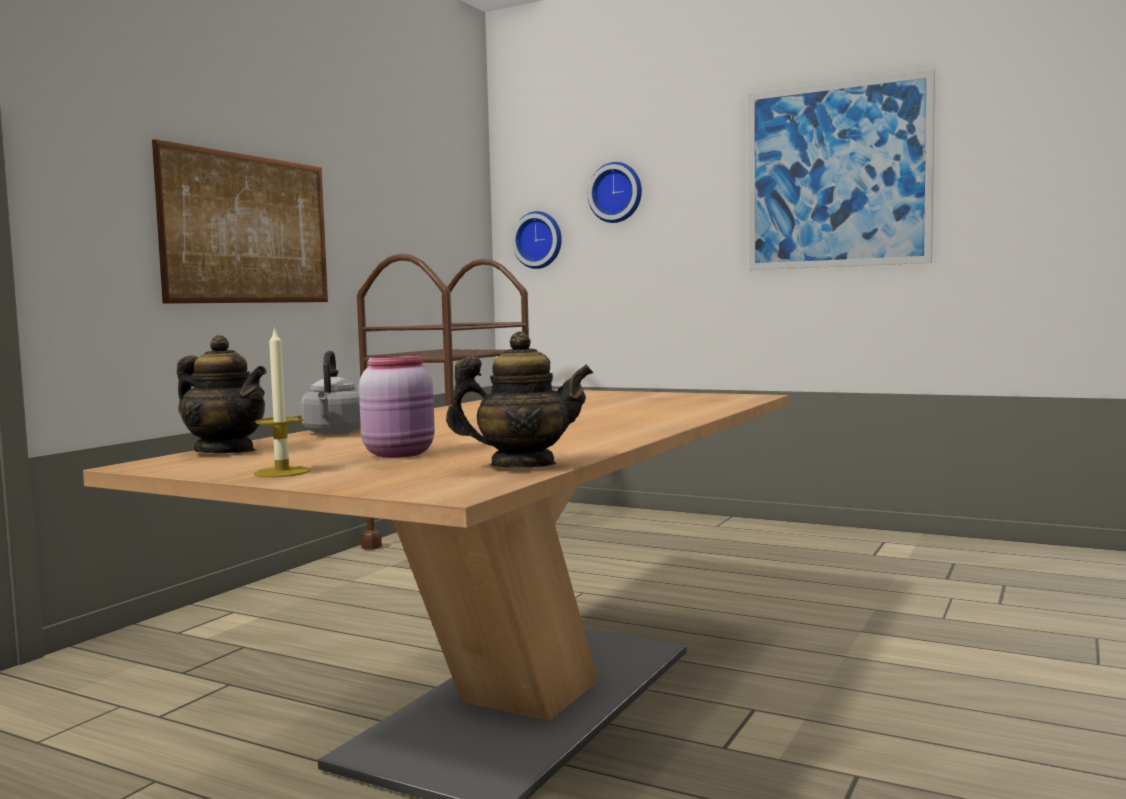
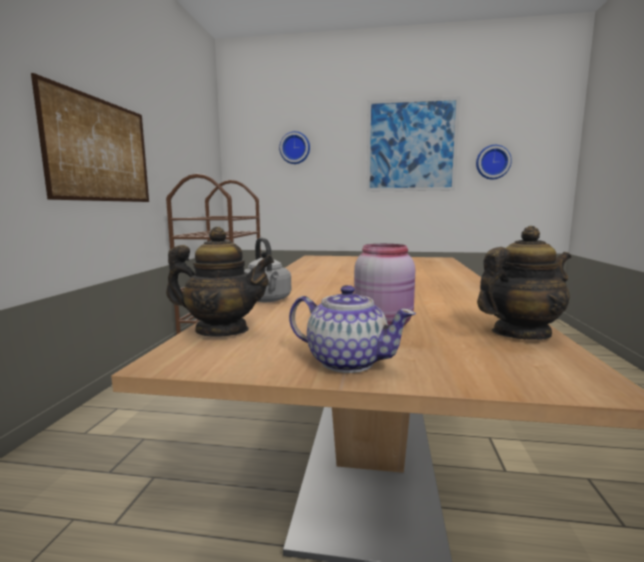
camera: 20 degrees left, 5 degrees up
candle [254,326,310,478] -> teapot [289,285,416,373]
wall clock [512,211,562,269] -> wall clock moved to [476,145,512,180]

